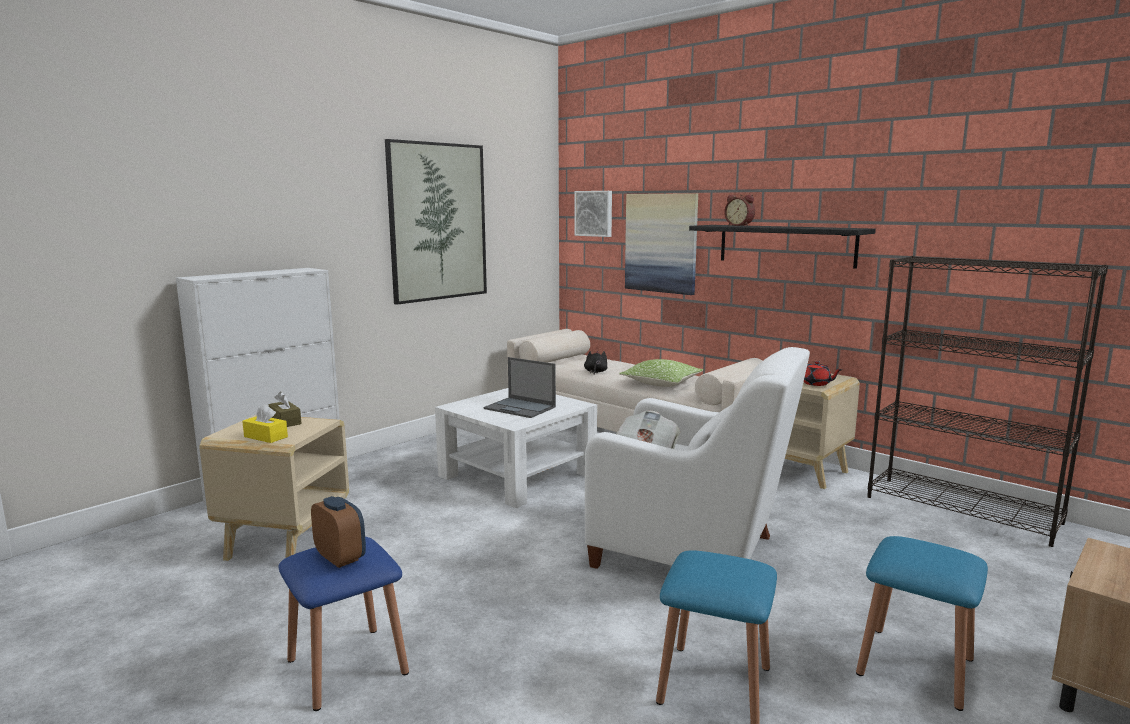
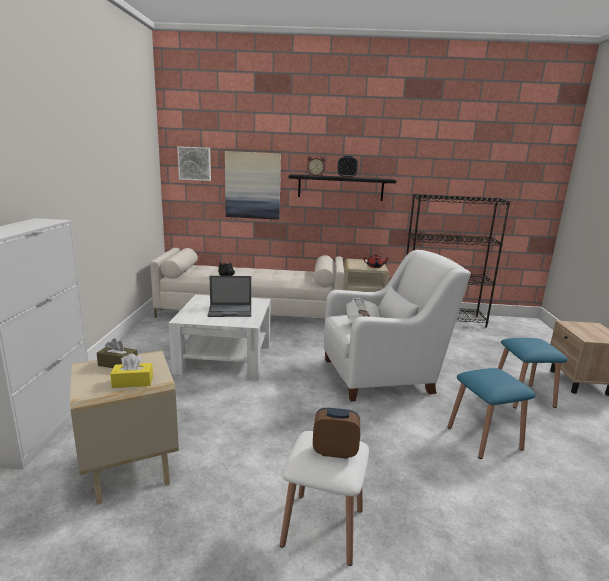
camera: 40 degrees left, 5 degrees up
blue stool [278,537,409,711] -> white stool [280,431,369,566]
picture [385,139,487,305] -> none
pillow [619,359,704,387] -> none
none -> alarm clock [337,156,358,178]

